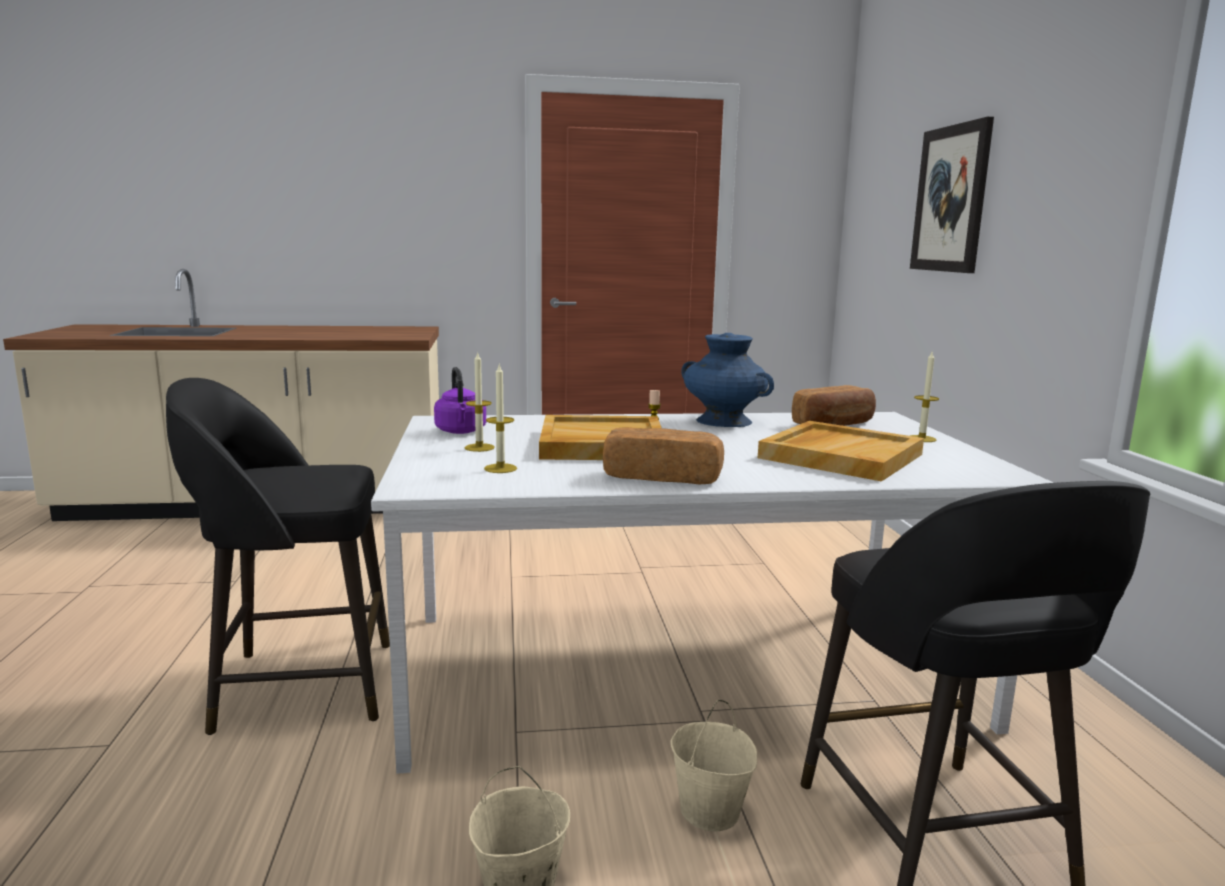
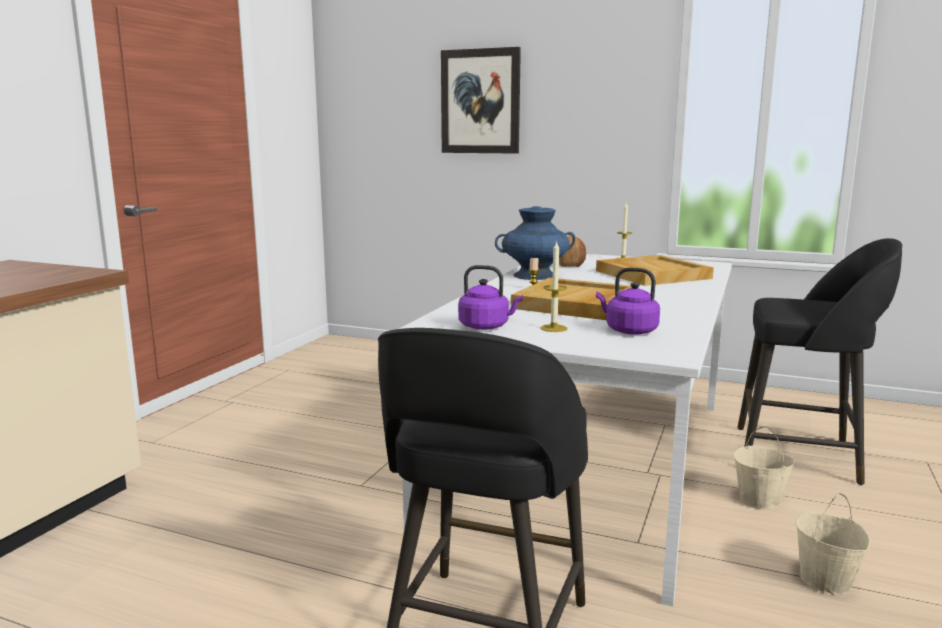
camera: 60 degrees left, 0 degrees up
candle [484,365,517,473] -> purple kettle [596,268,660,335]
bread [603,427,724,484] -> none

